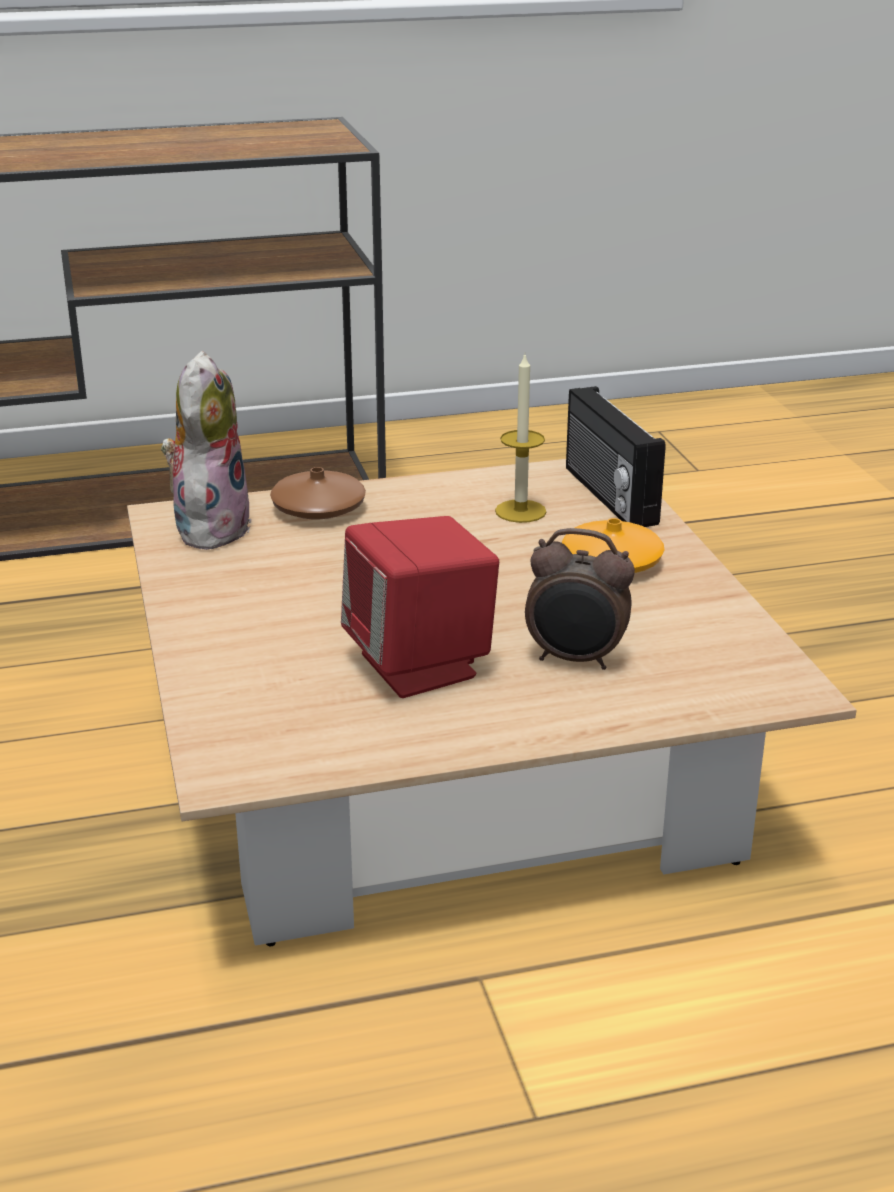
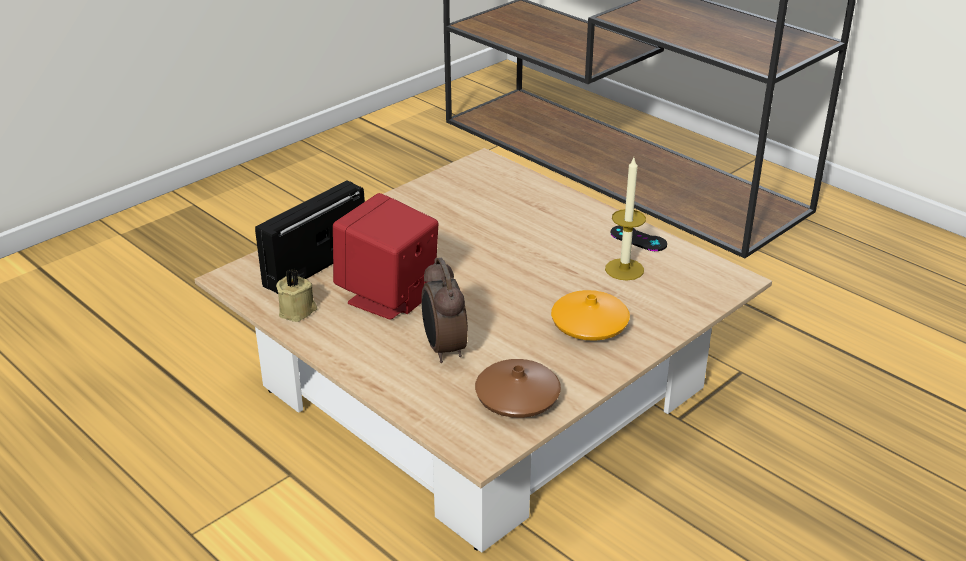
camera: 60 degrees right, 5 degrees up
plush toy [161,351,252,550] -> none
brown vase [270,467,366,519] -> brown vase moved to [475,359,561,418]
radio [566,386,666,527] -> radio moved to [255,180,365,294]
none -> beige candle [276,269,317,322]
none -> black game controller [610,226,667,251]

